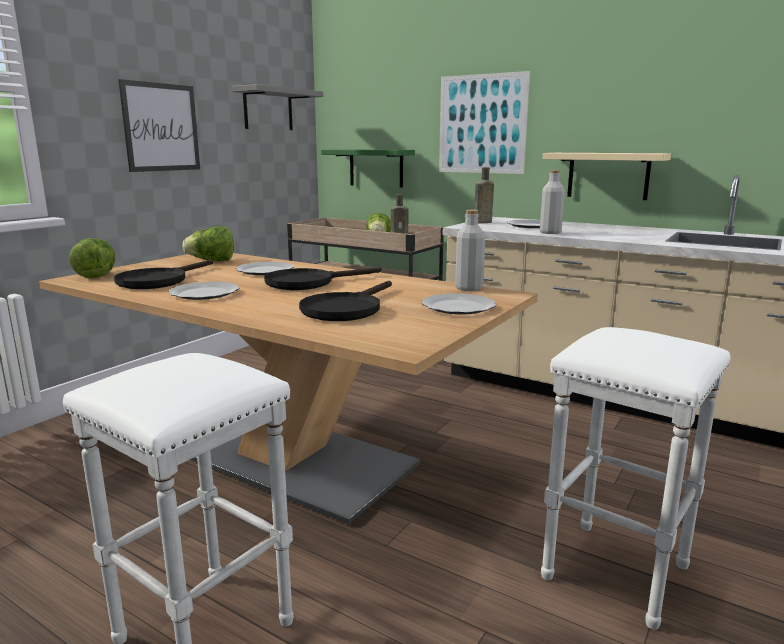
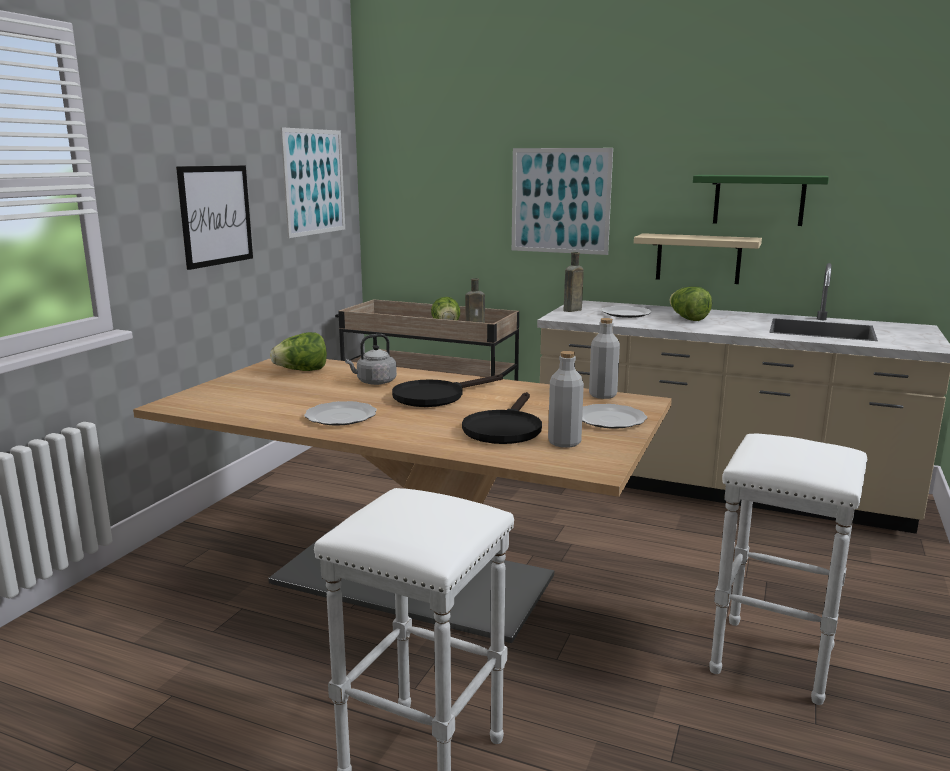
camera: 10 degrees left, 0 degrees up
lettuce [69,238,115,278] -> lettuce moved to [670,287,712,321]
black frying pan [114,259,213,289] -> none
grey shelf [231,84,323,130] -> picture [280,127,345,238]
plate [236,262,294,275] -> grey kettle [345,334,397,385]
green shelf [321,149,415,188] -> green shelf moved to [693,175,829,226]
grey bottle [540,170,565,234] -> grey bottle moved to [548,351,584,448]

